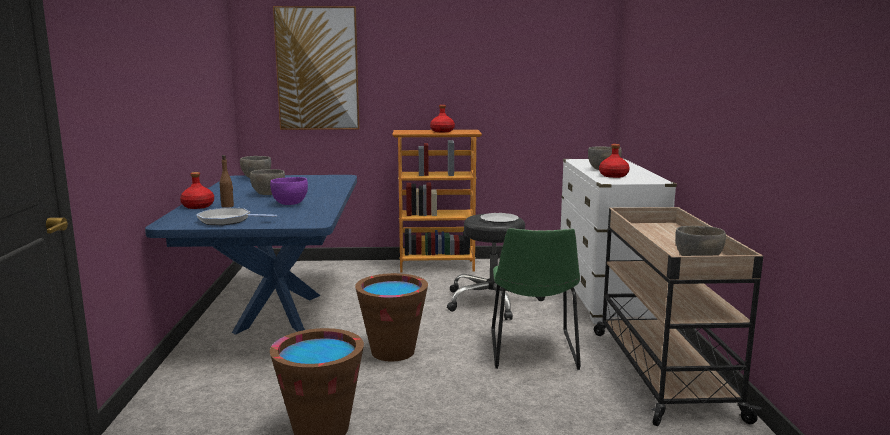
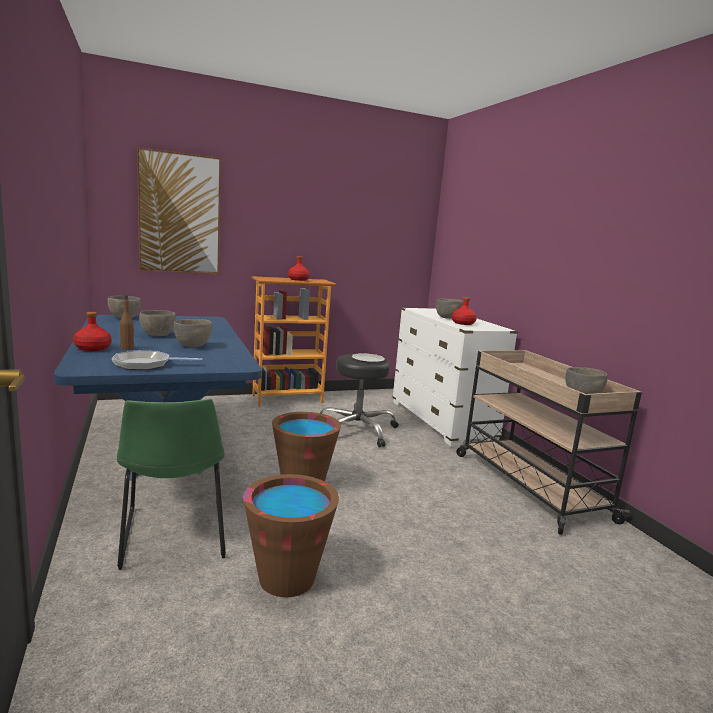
camera: 20 degrees left, 0 degrees up
purple bowl [270,177,308,205] -> grey bowl [173,319,212,347]
green chair [491,228,581,370] -> green chair moved to [117,399,226,570]

